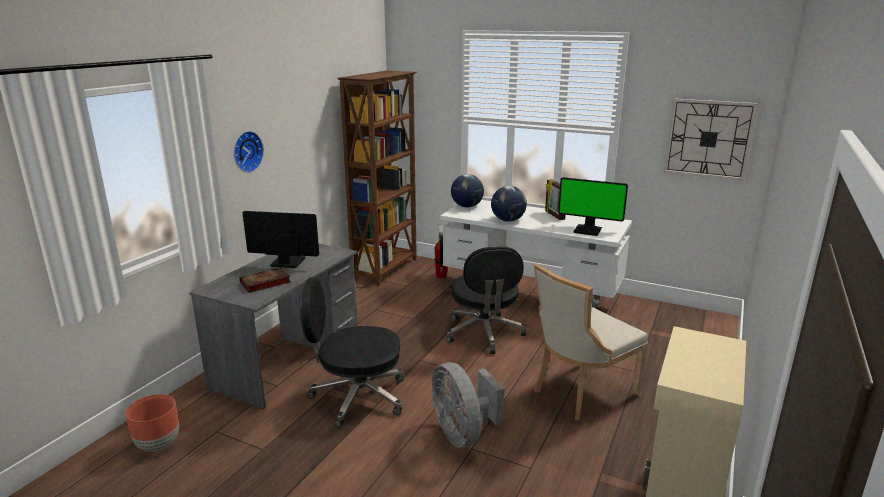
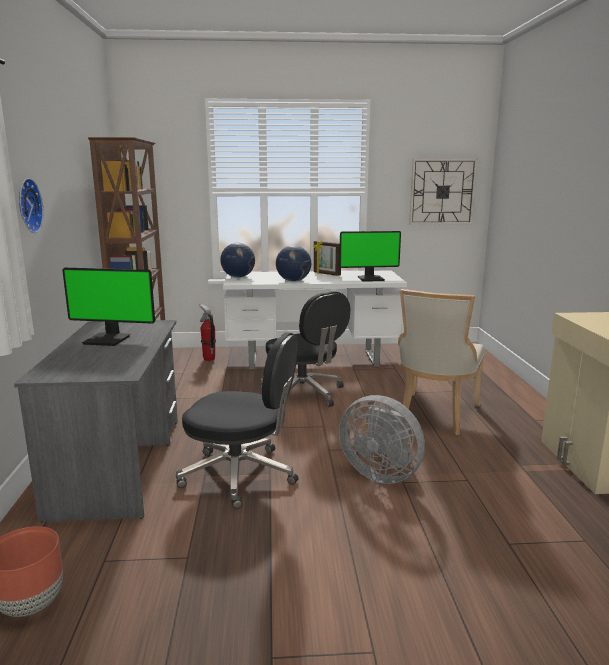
camera: 30 degrees left, 5 degrees down
book [239,267,291,293] -> none
monitor [243,211,319,268] -> monitor turned 150 degrees counterclockwise [62,268,155,346]
black office chair [299,277,404,428] -> black office chair turned 135 degrees counterclockwise [176,332,298,509]

